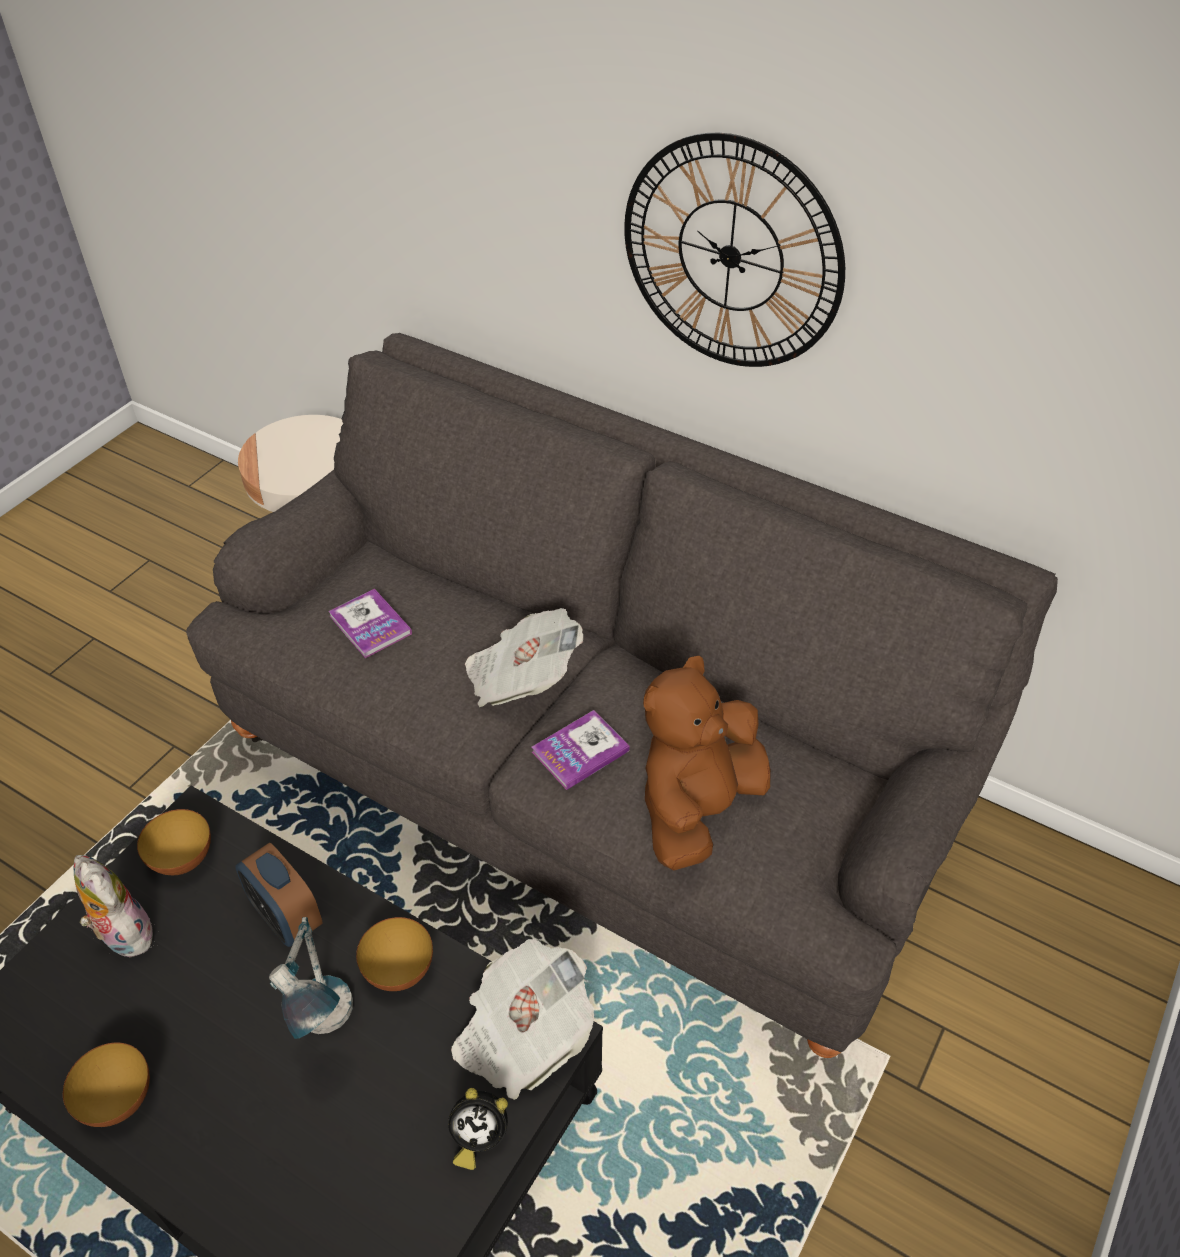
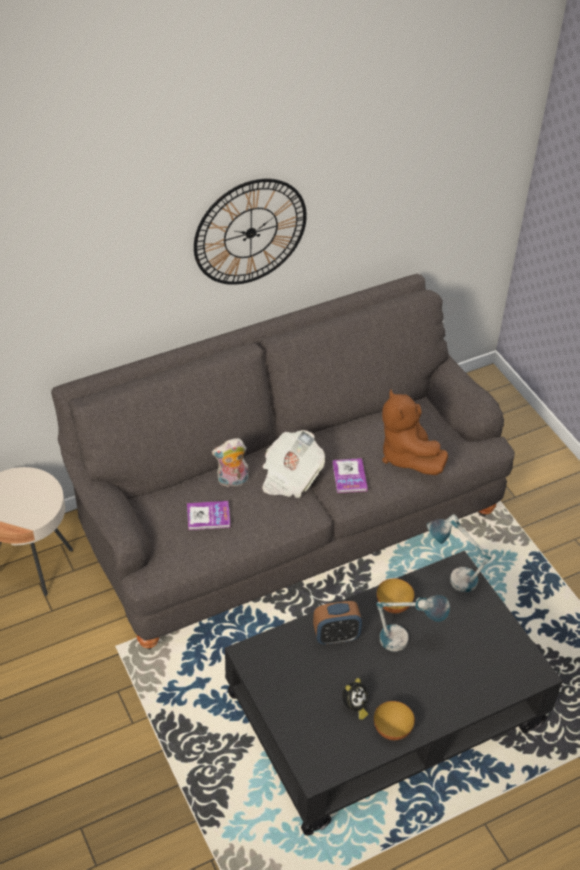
camera: 60 degrees left, 0 degrees up
plush toy [74,855,155,957] -> plush toy moved to [212,438,248,487]
bowl [137,809,211,875] -> none
alarm clock [448,1088,508,1170] -> alarm clock moved to [342,678,368,720]
newspaper [451,939,594,1100] -> table lamp [427,514,492,592]

